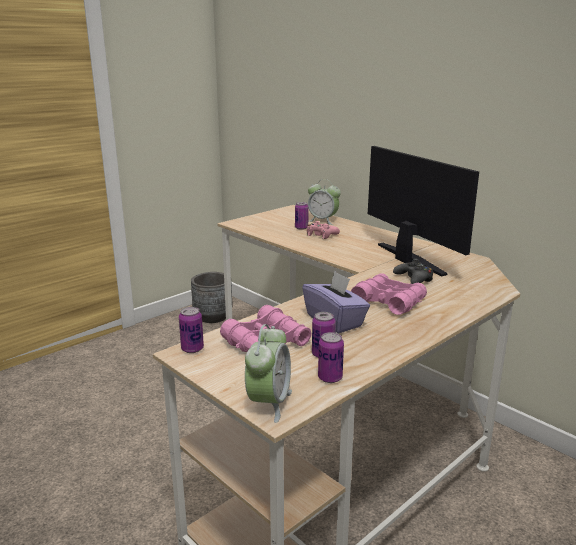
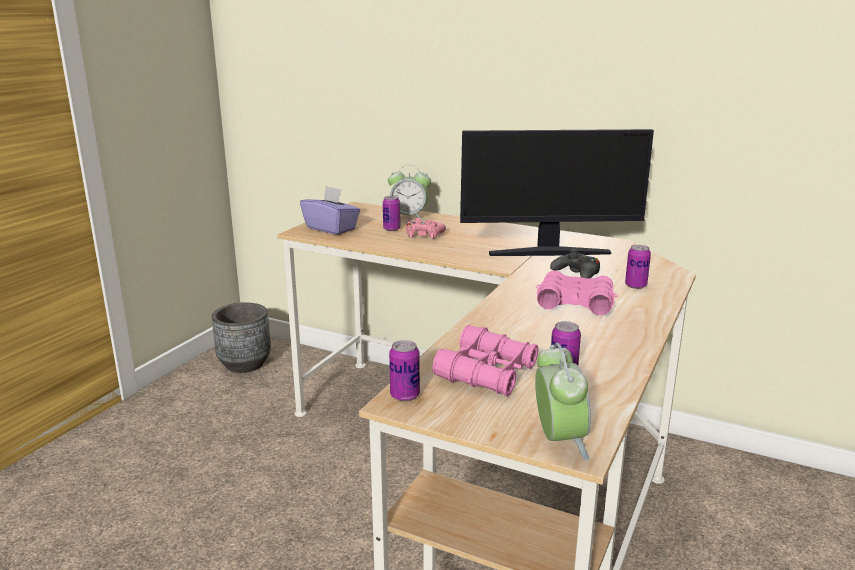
camera: 20 degrees left, 0 degrees up
purple tissue box [302,271,370,334] -> purple tissue box moved to [300,186,360,235]
can [318,332,344,383] -> can moved to [625,245,651,289]
monitor [368,146,479,276] -> monitor turned 135 degrees clockwise [460,129,654,256]

